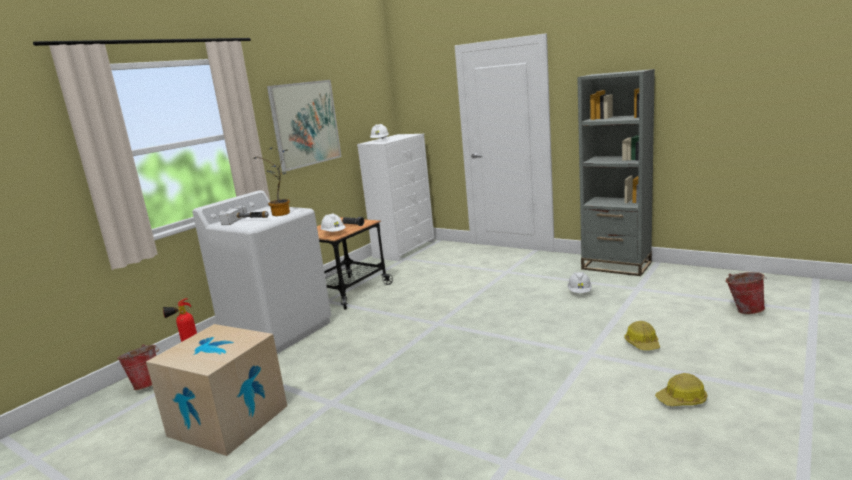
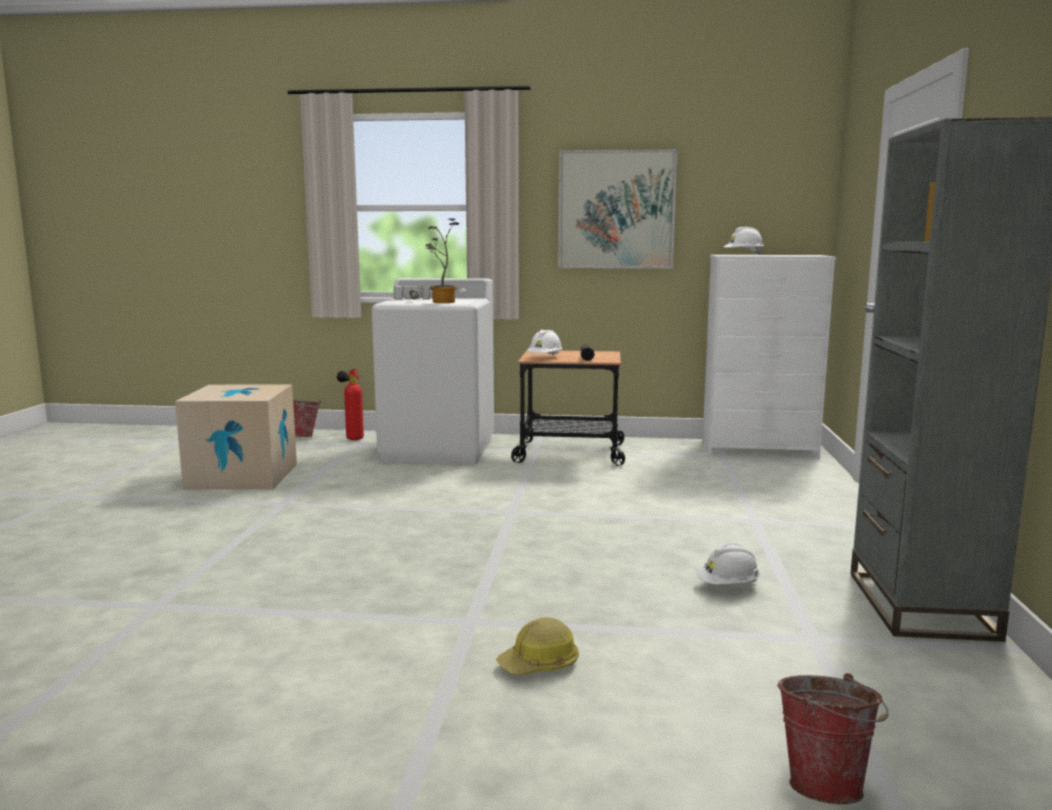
camera: 60 degrees right, 5 degrees down
hard hat [655,373,707,406] -> none

